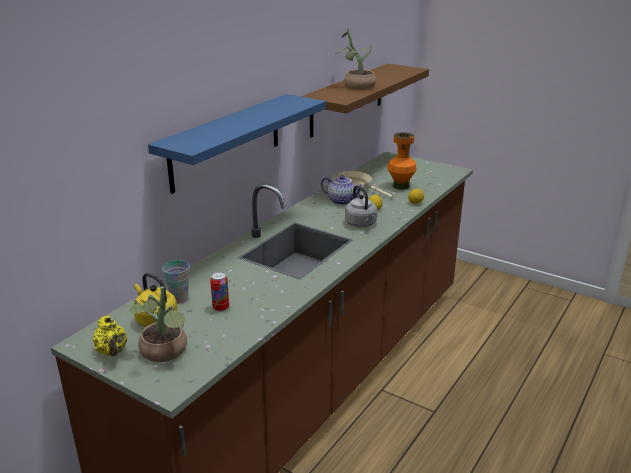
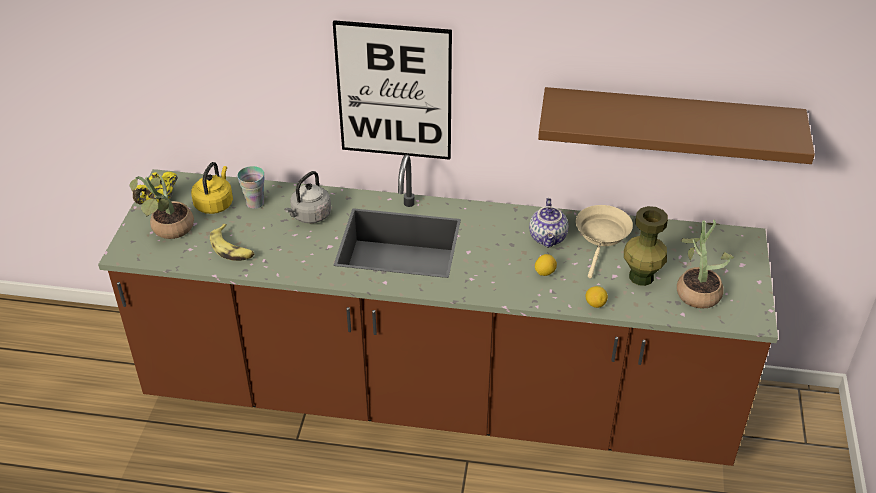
camera: 65 degrees right, 15 degrees up
blue shelf [148,94,326,194] -> picture [333,20,452,160]
can [210,272,229,312] -> none
potted plant [336,28,376,90] -> potted plant moved to [677,220,734,309]
grey kettle [345,185,377,227] -> grey kettle moved to [284,171,331,223]
orange vase [388,132,416,190] -> green vase [624,206,668,286]
none -> banana [210,224,254,261]

